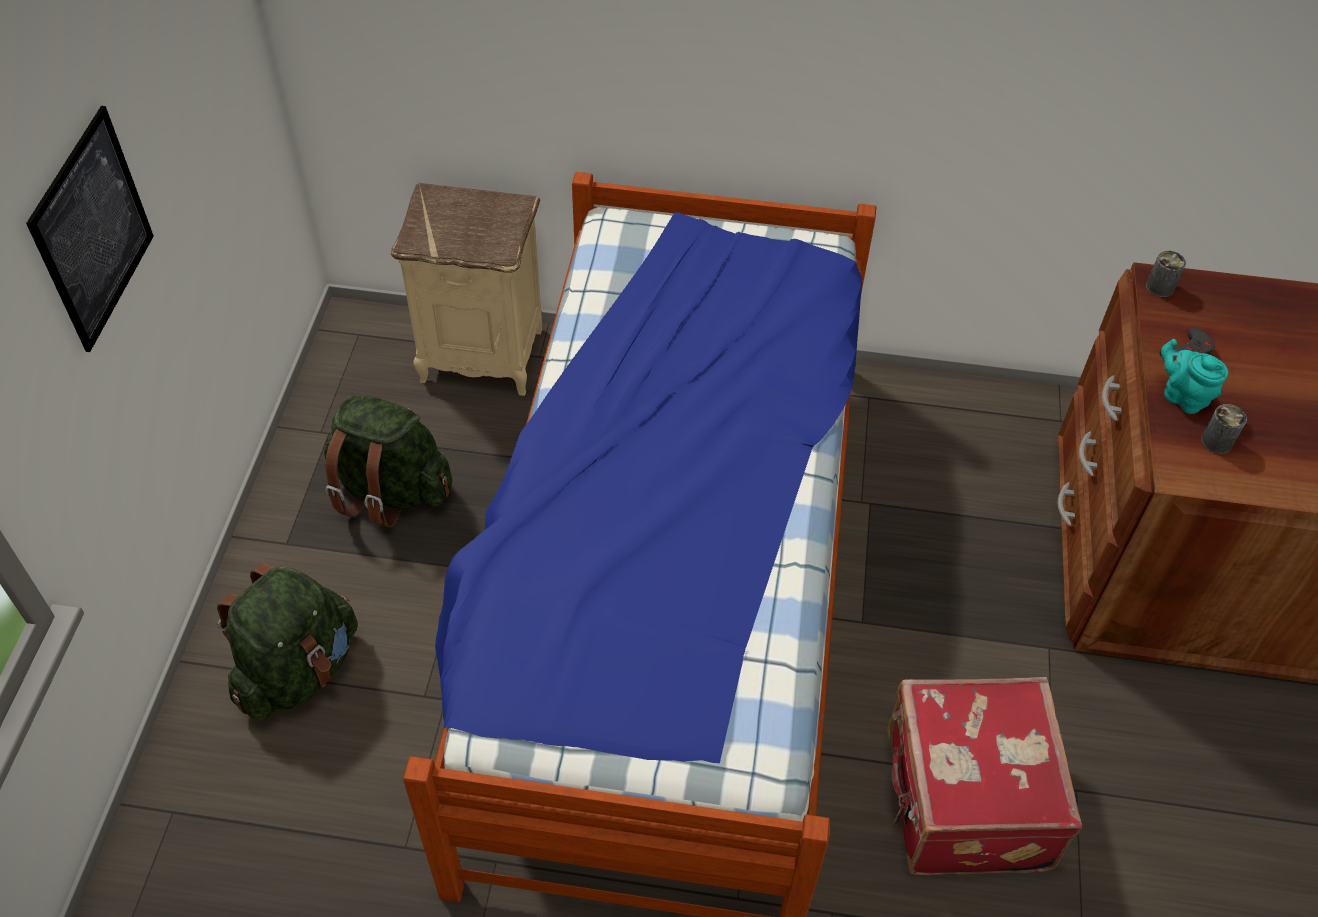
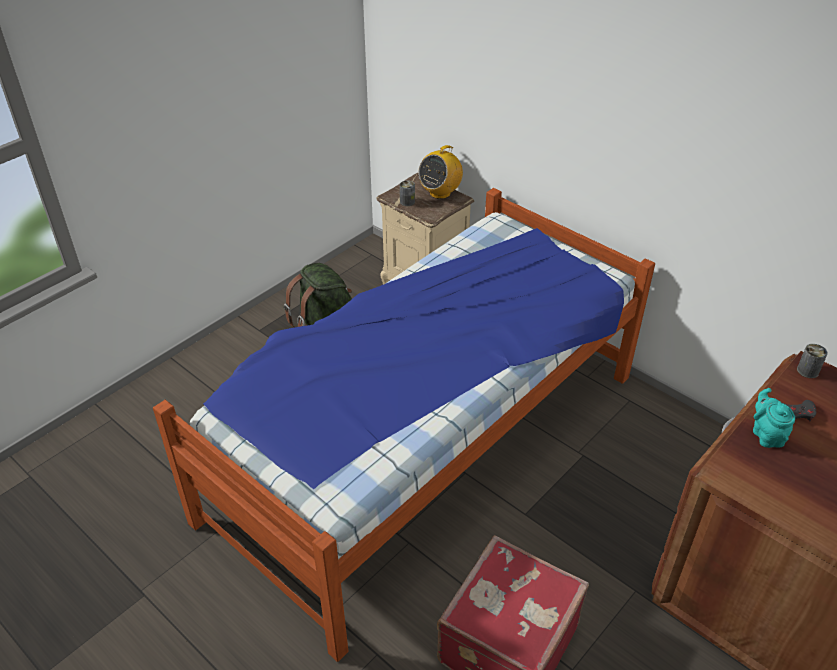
camera: 35 degrees right, 10 degrees down
picture [26,106,154,352] -> none
green backpack [217,563,358,720] -> none
can [1201,404,1247,454] -> can moved to [400,180,415,206]
none -> radio [418,145,463,199]

